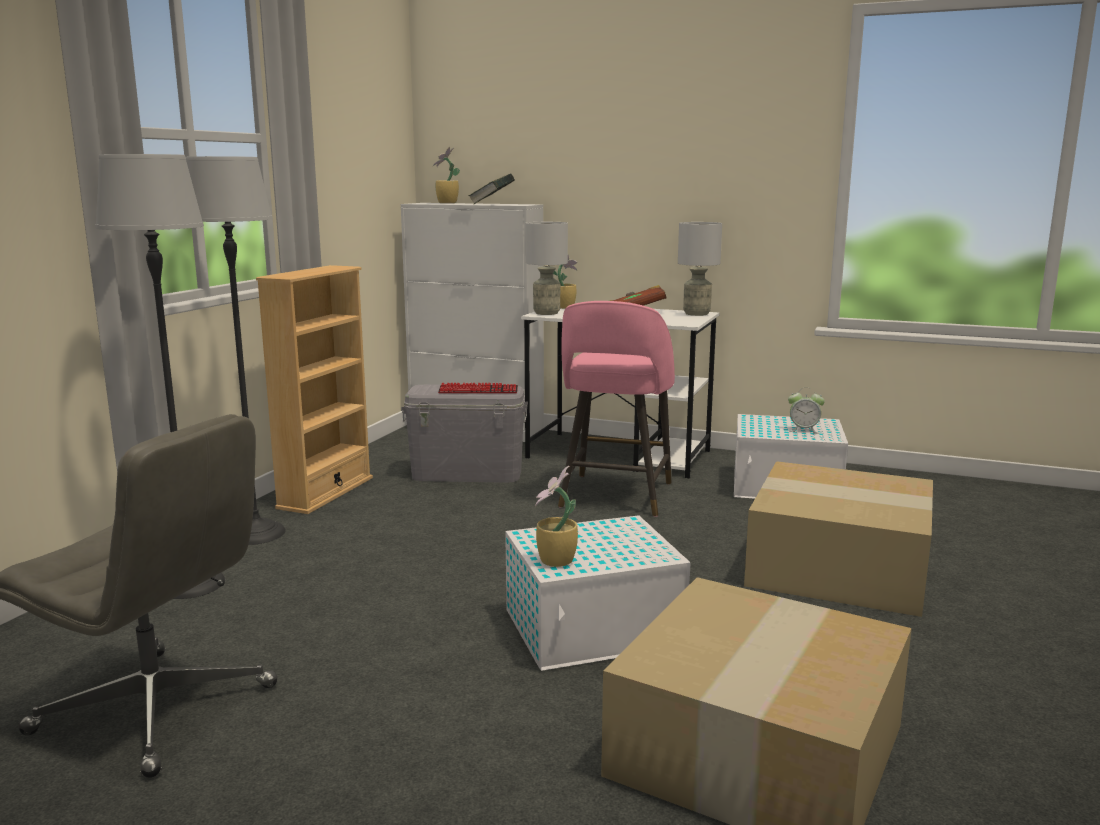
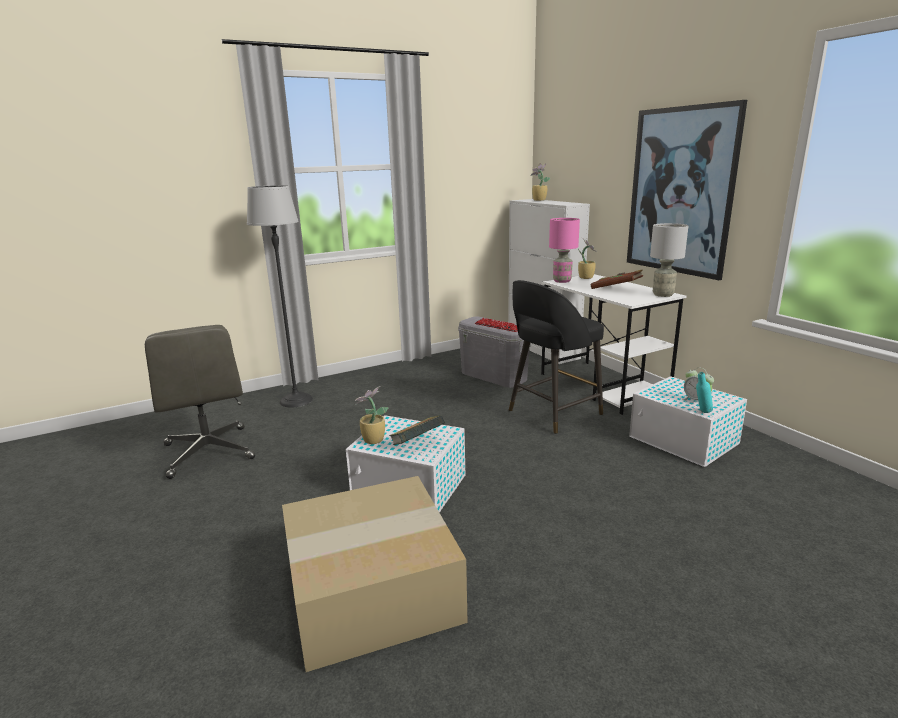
camera: 40 degrees right, 5 degrees up
floor lamp [186,156,286,545] -> none
beige bookcase [256,265,373,514] -> none
book [468,173,515,204] -> book moved to [389,415,444,445]
grey table lamp [525,222,568,315] -> pink table lamp [549,218,580,283]
pink stool [558,301,675,517] -> black stool [509,280,604,434]
cardboard box [744,461,933,617] -> none
none -> picture [627,100,747,280]
none -> turquoise bottle [696,372,713,413]

